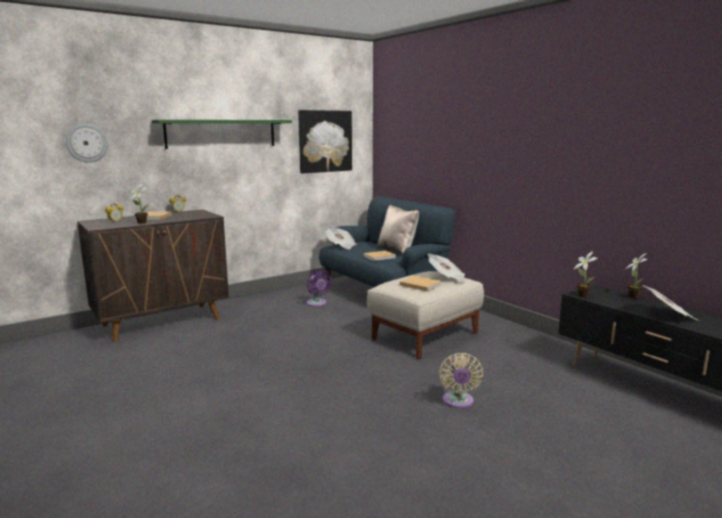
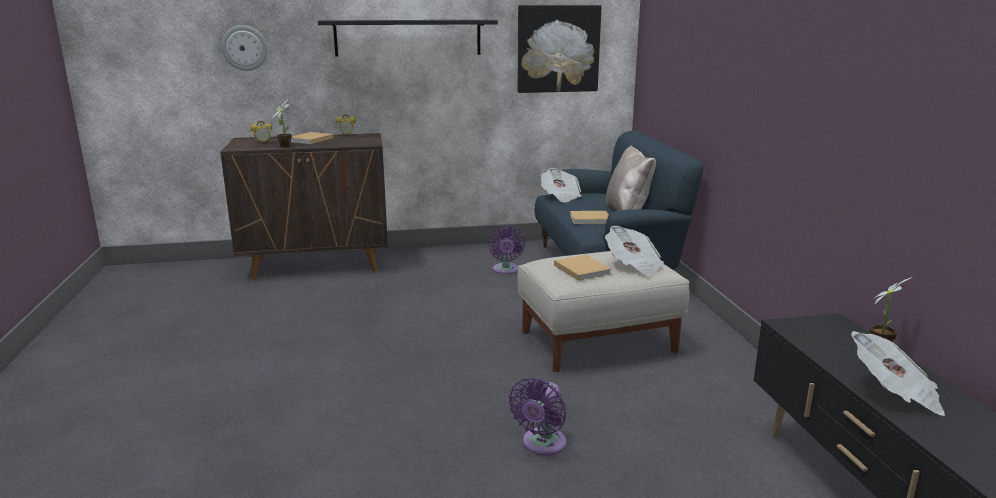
camera: 25 degrees right, 5 degrees up
green shelf [152,120,292,149] -> black shelf [318,20,498,56]
beige fan [439,353,483,408] -> purple fan [509,378,567,456]
potted plant [574,251,597,298] -> none

